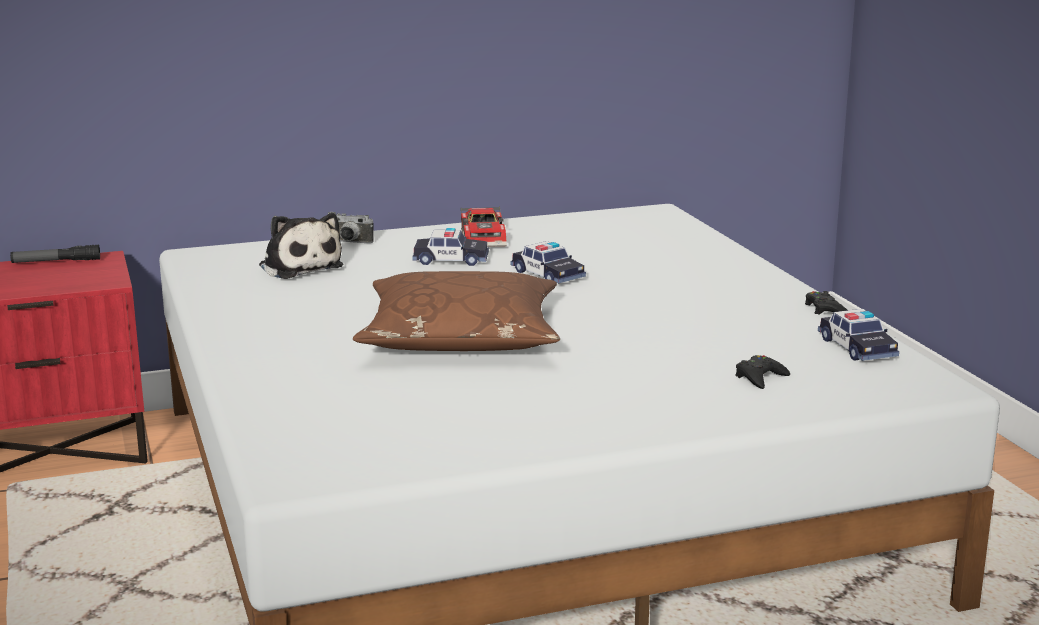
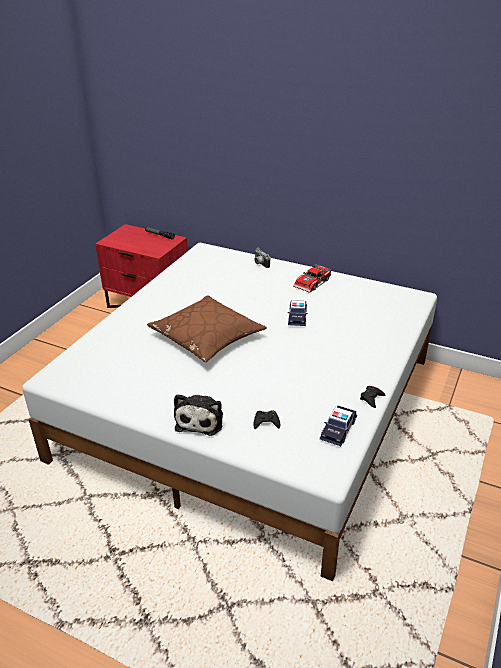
camera: 45 degrees right, 15 degrees up
plush toy [259,213,343,279] -> plush toy moved to [174,394,223,436]
toy car [412,228,489,266] -> none

